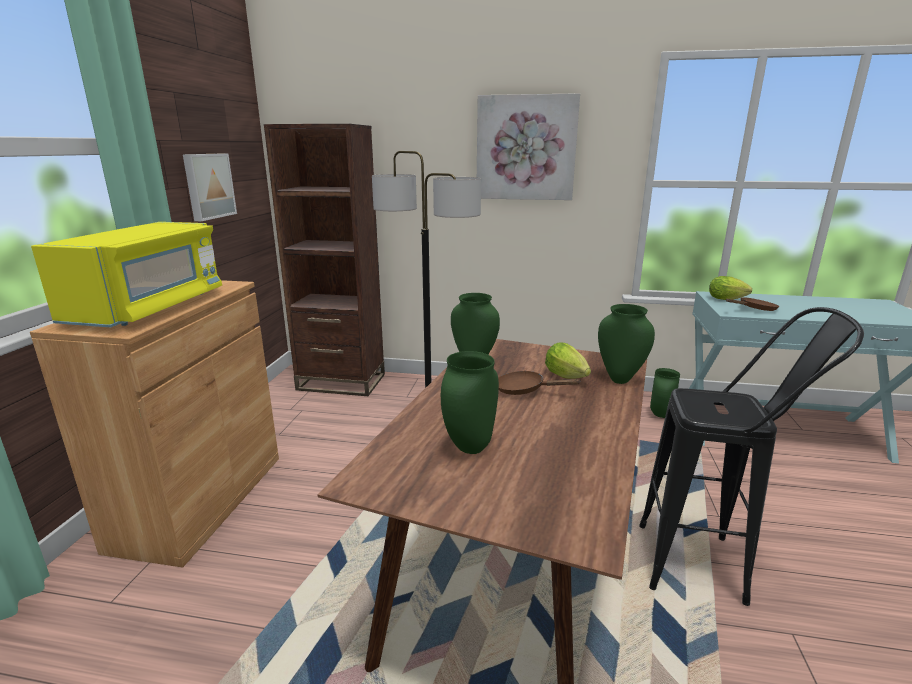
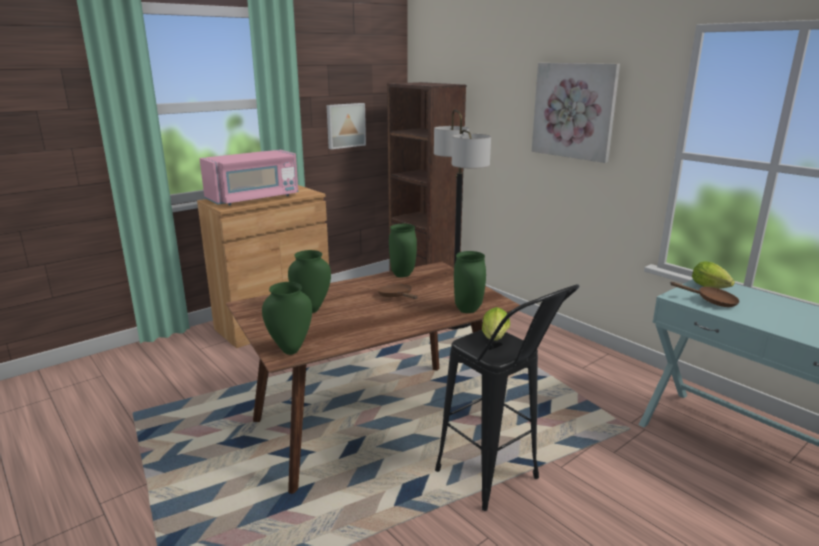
camera: 40 degrees right, 0 degrees up
yellow microwave [31,222,222,327] -> pink microwave [199,150,299,205]
lettuce [545,342,591,379] -> lettuce moved to [482,307,510,341]
green vase [650,368,680,418] -> green vase moved to [262,282,312,355]

